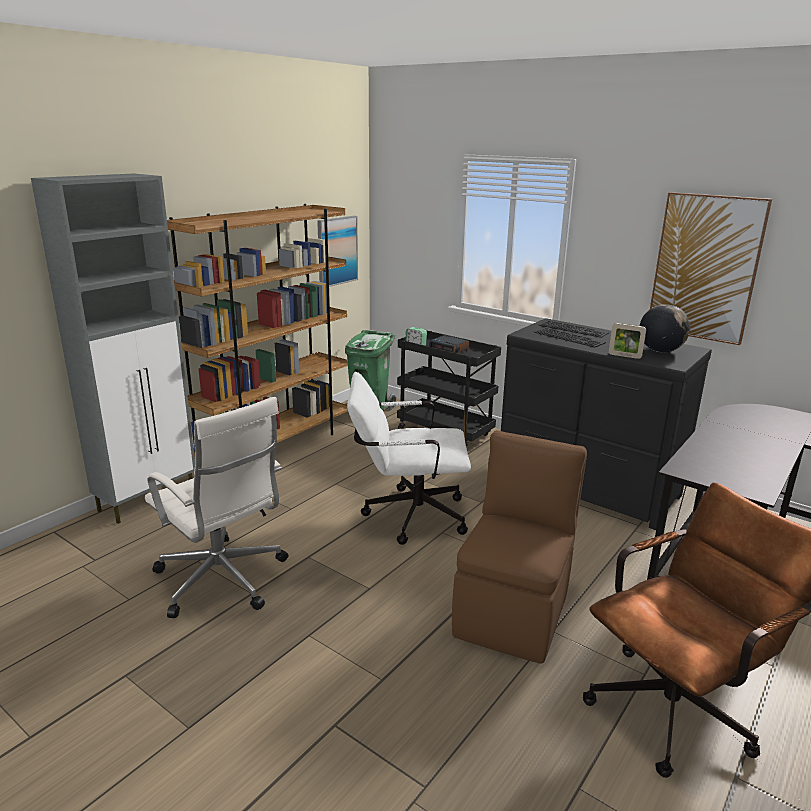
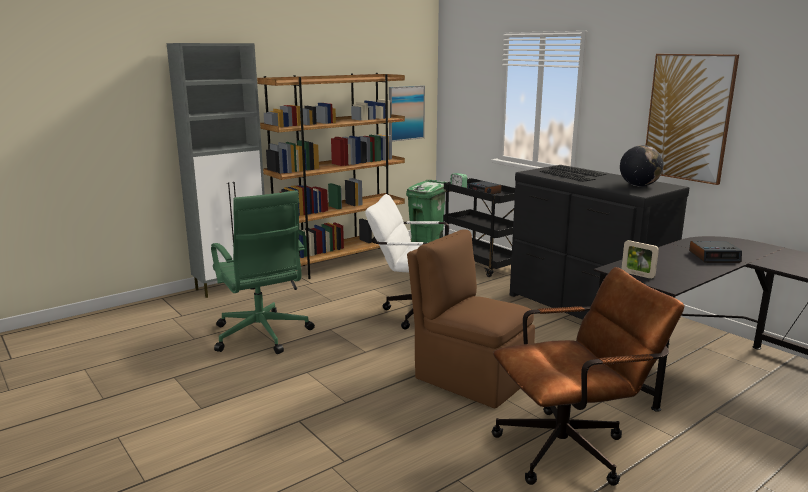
camera: 15 degrees right, 5 degrees down
white office chair [145,397,288,618] -> green office chair [211,190,315,354]
brown chair [452,430,587,664] -> brown chair turned 90 degrees counterclockwise [407,229,535,408]
picture frame [609,323,646,359] -> picture frame moved to [621,240,659,279]
none -> alarm clock [689,241,742,263]

